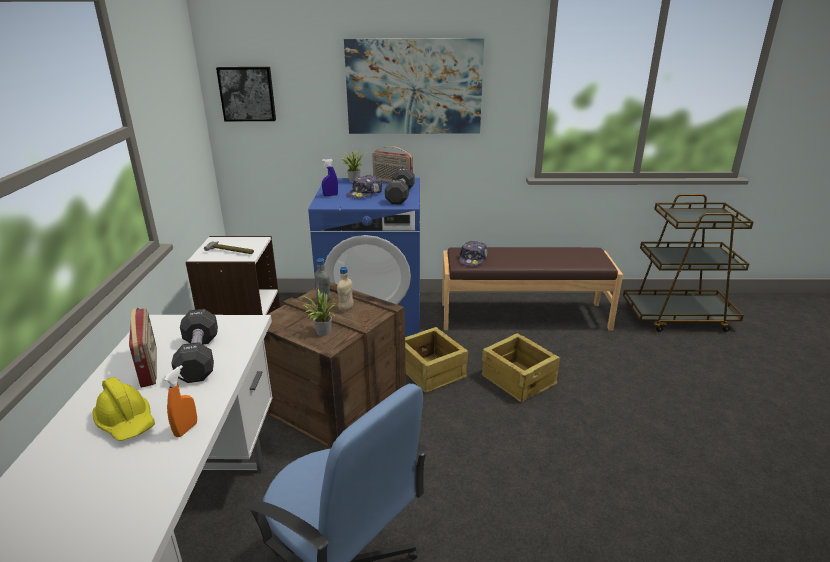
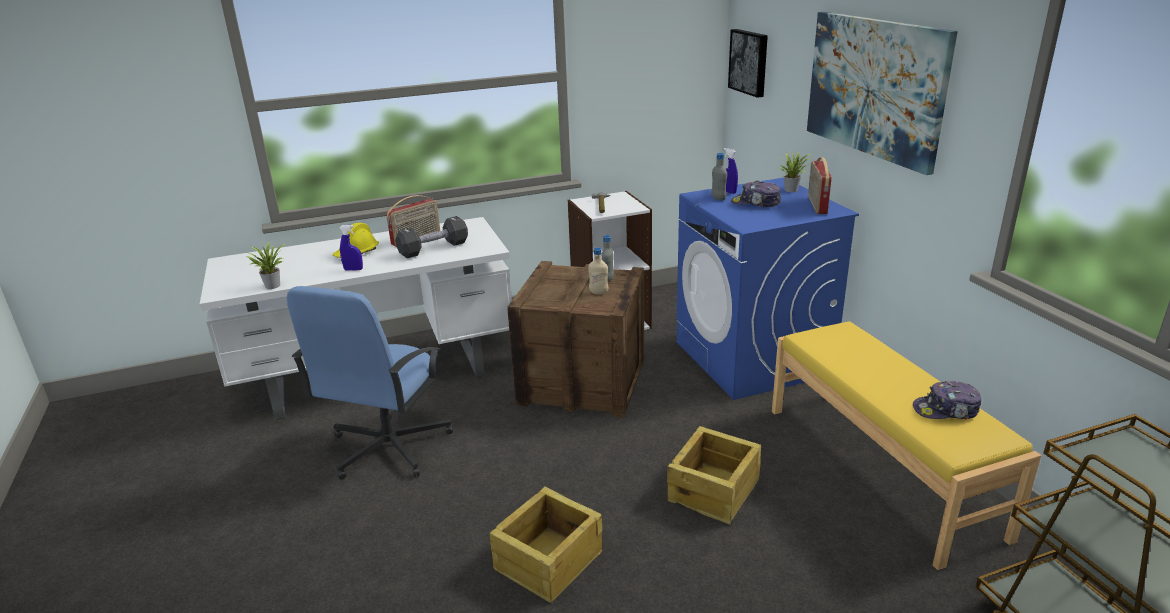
camera: 70 degrees right, 0 degrees up
orange spray bottle [164,365,197,437] -> blue spray bottle [339,225,363,271]
potted plant [302,289,335,336] -> potted plant moved to [246,242,286,289]
black dumbbell [385,168,415,205] -> none
crate [405,327,468,393] -> crate moved to [490,486,602,603]
brown bench [442,247,623,331] -> yellow bench [772,321,1041,570]
cap [459,240,488,266] -> cap moved to [913,381,981,419]
none -> grey bottle [711,153,727,201]

